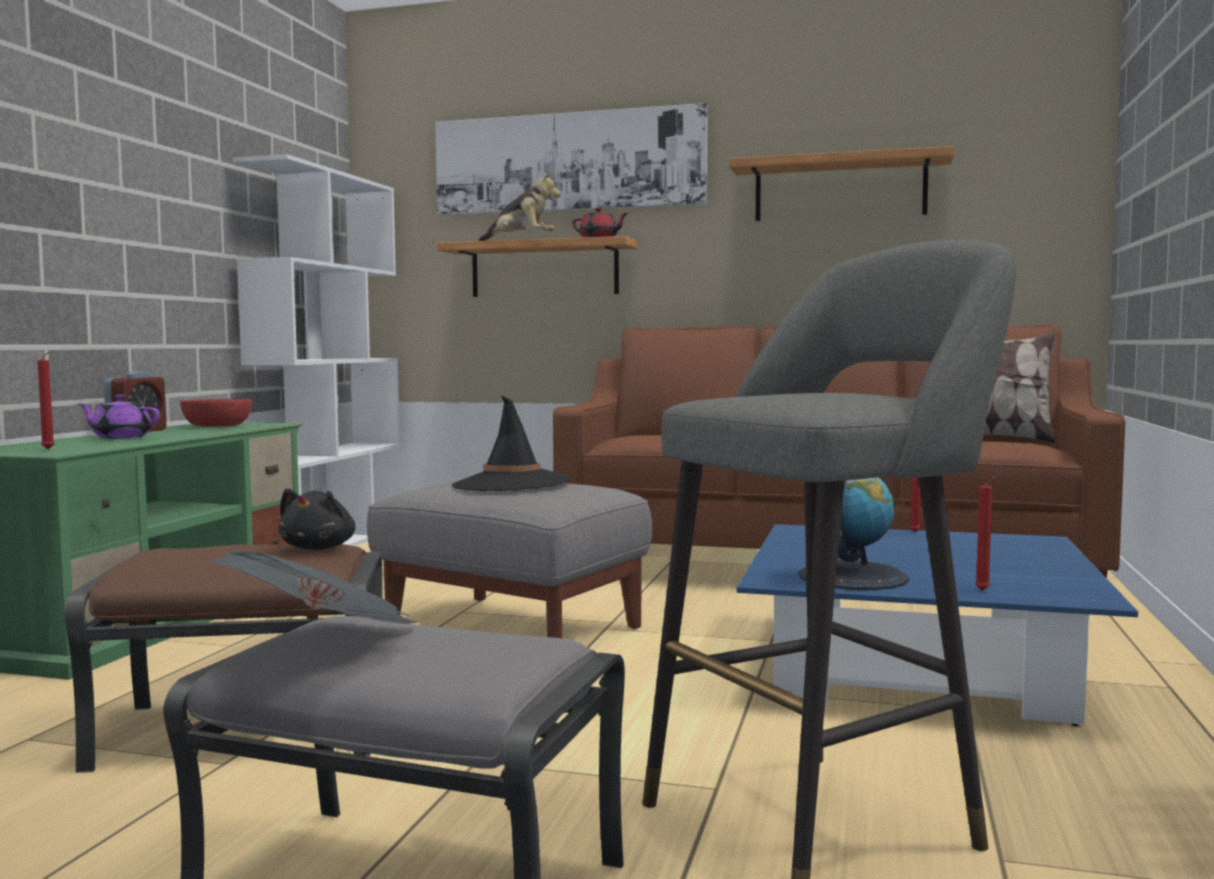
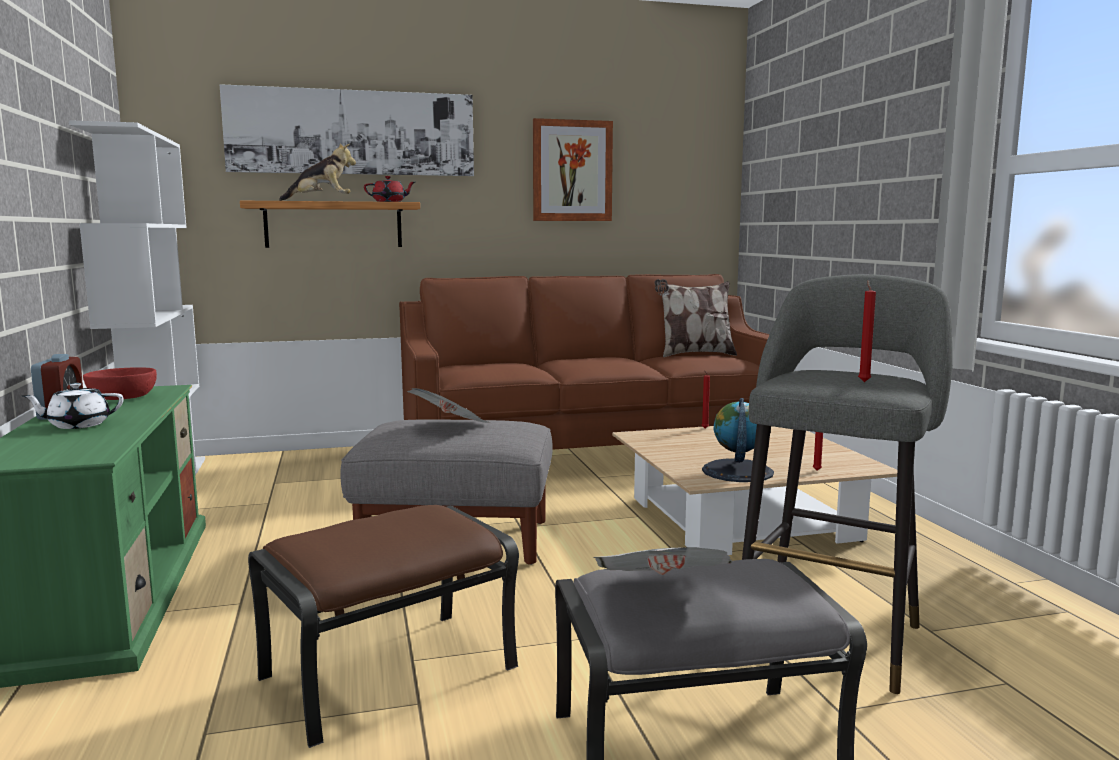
camera: 30 degrees left, 5 degrees up
red candle [37,350,55,449] -> red candle moved to [858,281,876,382]
purple teapot [78,395,160,439] -> white teapot [22,383,124,429]
black plush toy [279,488,356,550] -> none
black hat [452,395,572,491] -> newspaper [407,388,490,423]
shelf [729,146,955,221] -> picture [533,118,613,221]
blue coffee table [737,524,1138,726] -> beige coffee table [612,426,897,555]

